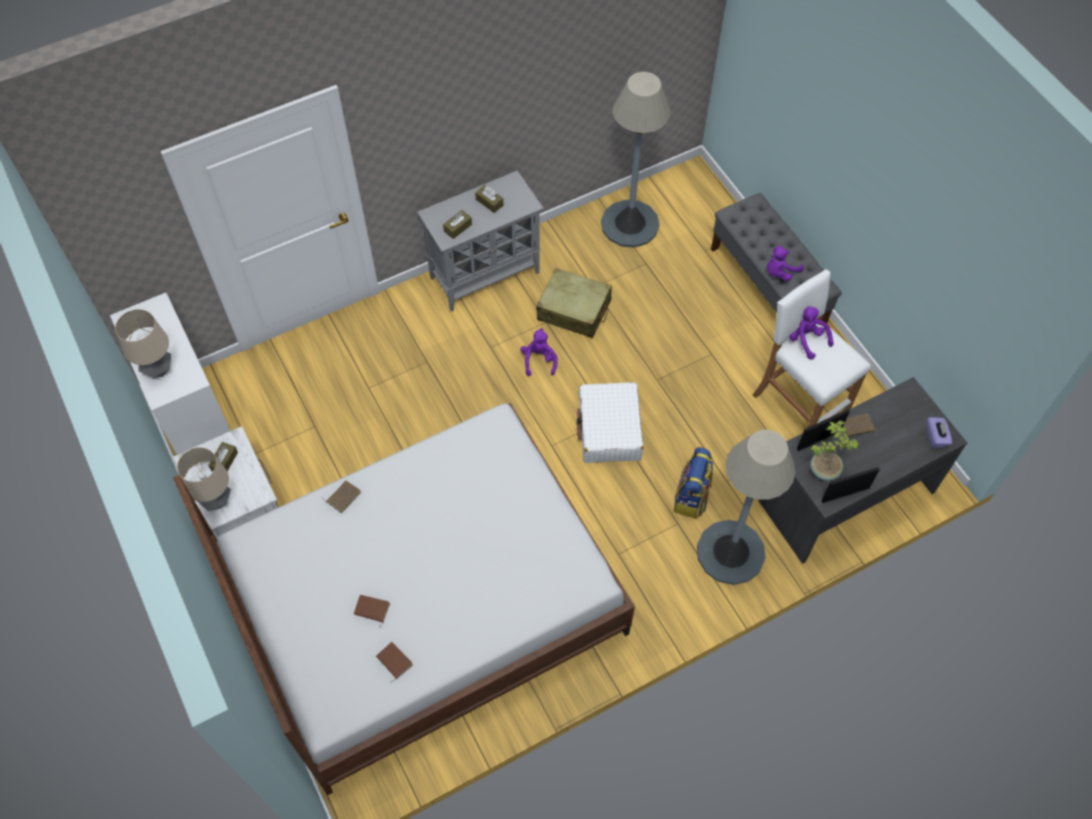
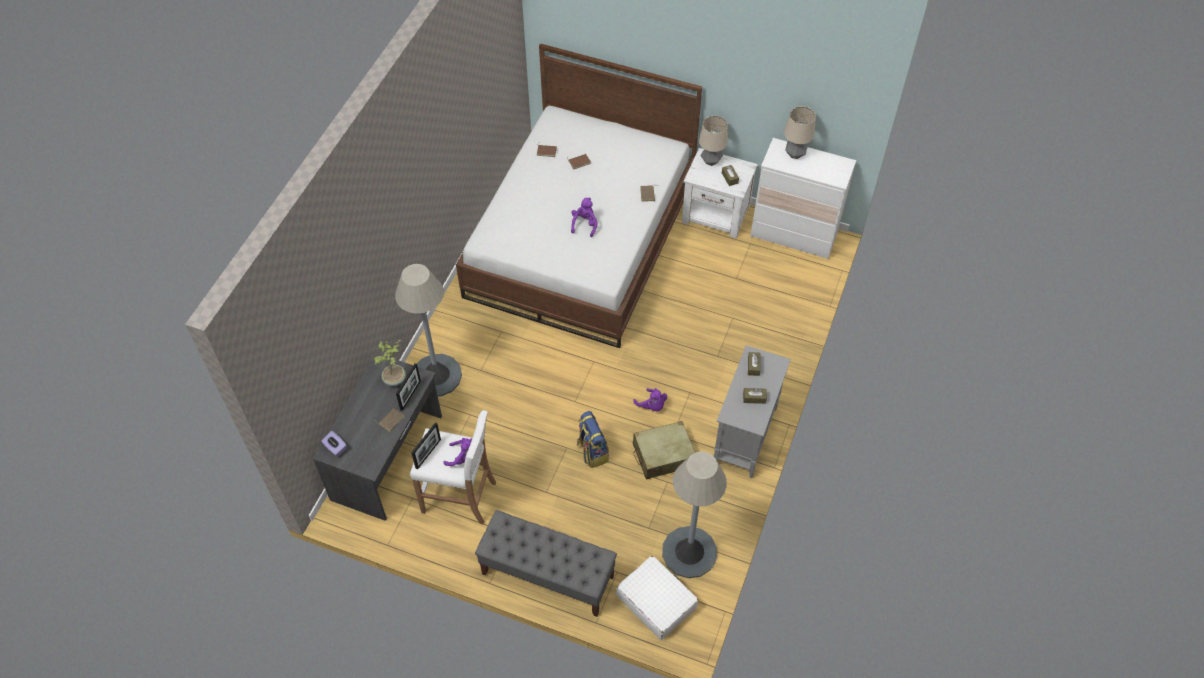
camera: 140 degrees right, 5 degrees down
white suitcase [577,382,644,463] -> white suitcase moved to [616,556,699,640]
backpack [674,447,713,518] -> backpack moved to [577,411,609,468]
purple plush toy [767,246,803,281] -> purple plush toy moved to [571,197,598,237]
picture frame [821,467,880,503] -> picture frame moved to [411,422,441,470]

